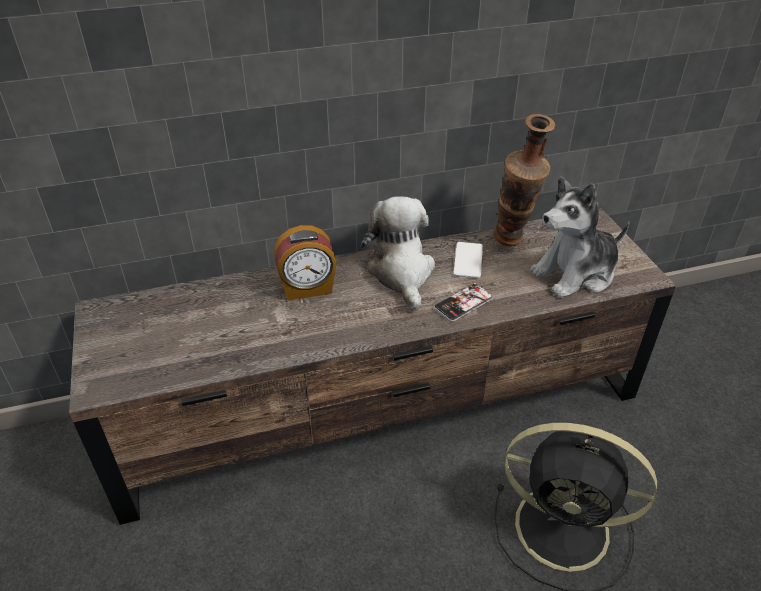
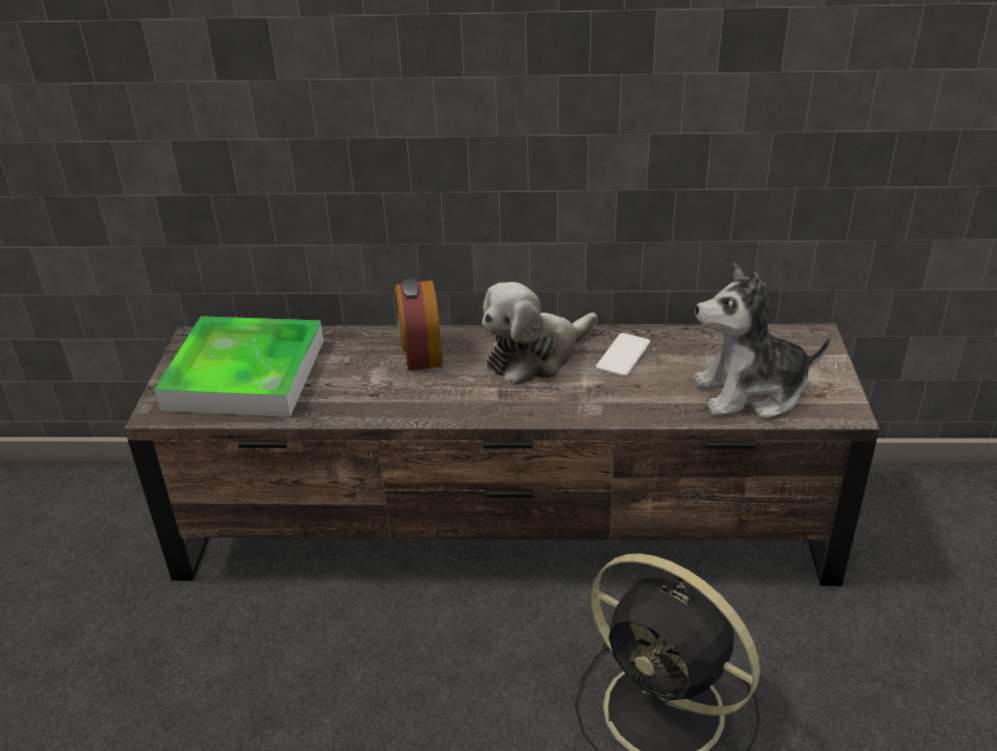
camera: 20 degrees right, 5 degrees down
alarm clock [274,225,337,300] -> alarm clock turned 75 degrees clockwise [394,278,442,371]
plush toy [361,196,435,310] -> plush toy turned 135 degrees counterclockwise [482,282,597,385]
phone [434,283,493,322] -> none
vase [493,114,555,246] -> none
none -> tray [154,316,324,417]

